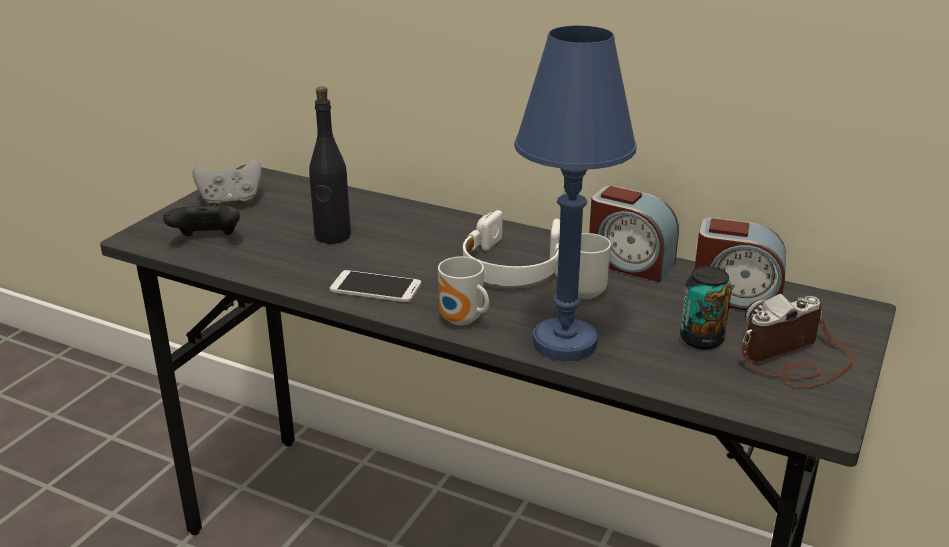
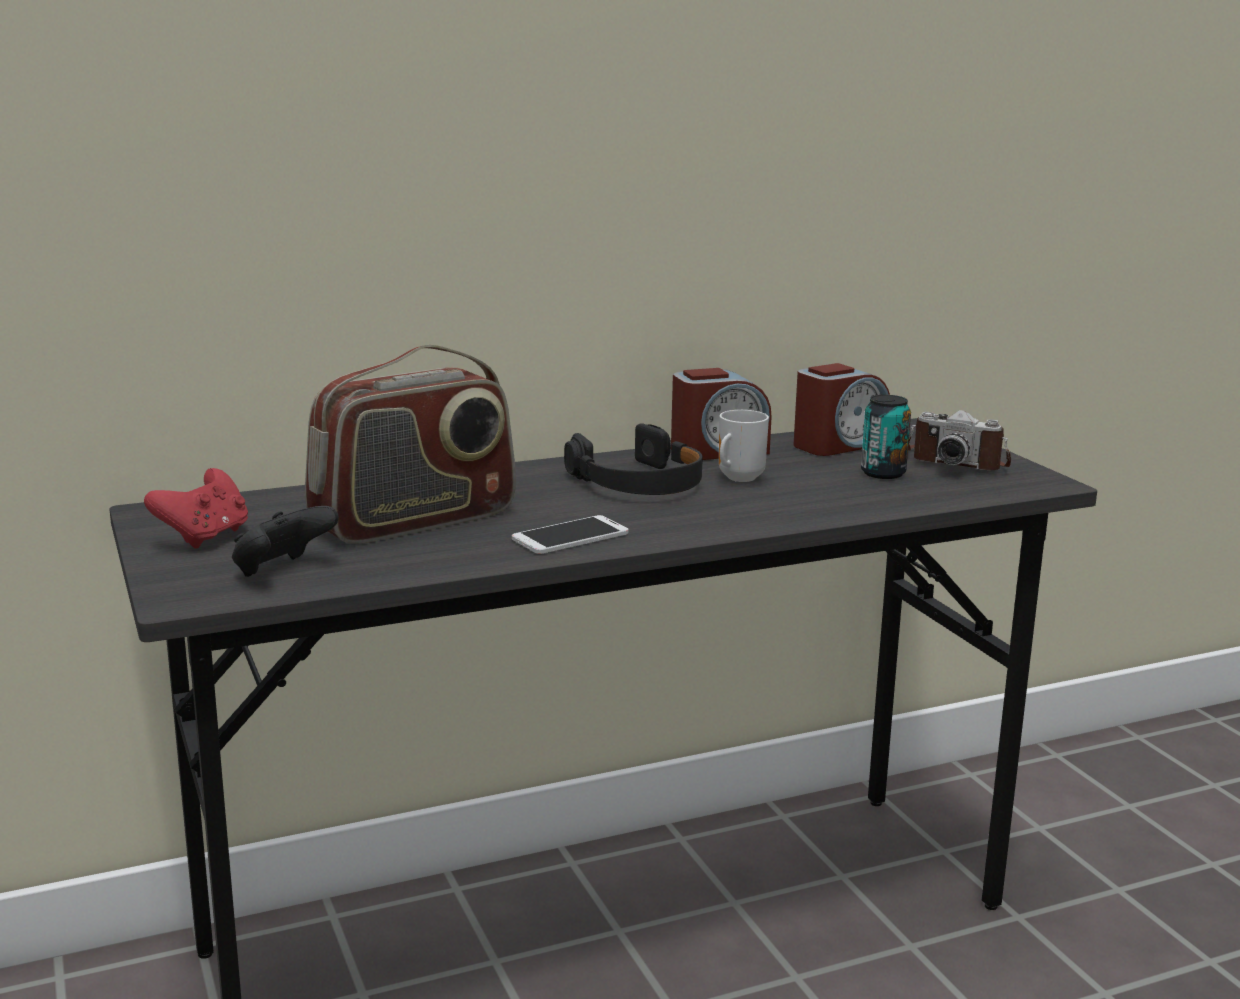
camera: 50 degrees left, 10 degrees down
grey game controller [192,160,262,206] -> red game controller [144,468,248,549]
black bottle [309,86,351,244] -> radio [305,345,516,544]
mug [438,257,489,325] -> none
white headphones [463,210,560,286] -> black headphones [564,423,703,495]
blue table lamp [514,25,637,361] -> none
camera [741,294,855,388] -> camera turned 75 degrees counterclockwise [908,410,1011,470]

